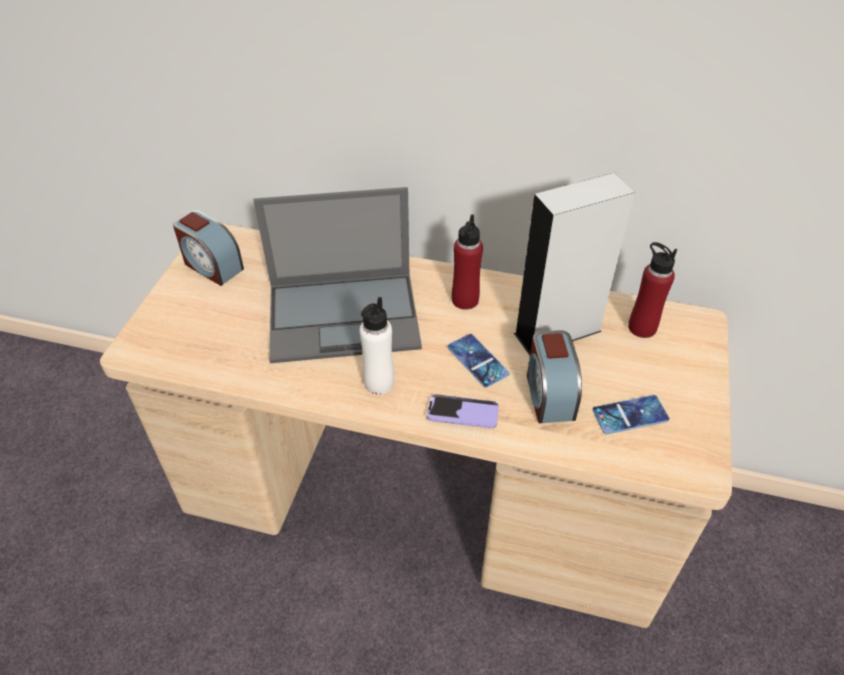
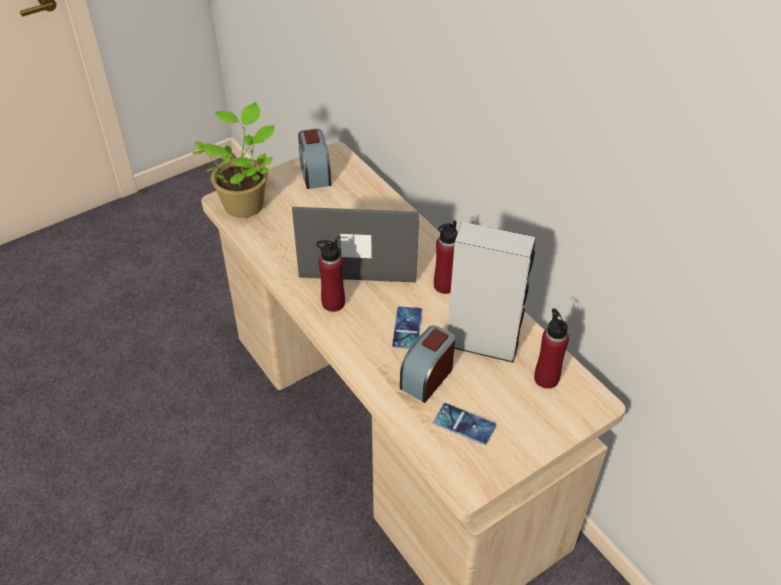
camera: 40 degrees right, 0 degrees up
laptop [254,187,422,363] -> laptop turned 150 degrees clockwise [292,207,419,282]
white bottle [359,297,394,395] -> red bottle [316,239,345,312]
phone [427,394,499,429] -> none
none -> potted plant [192,102,275,218]

